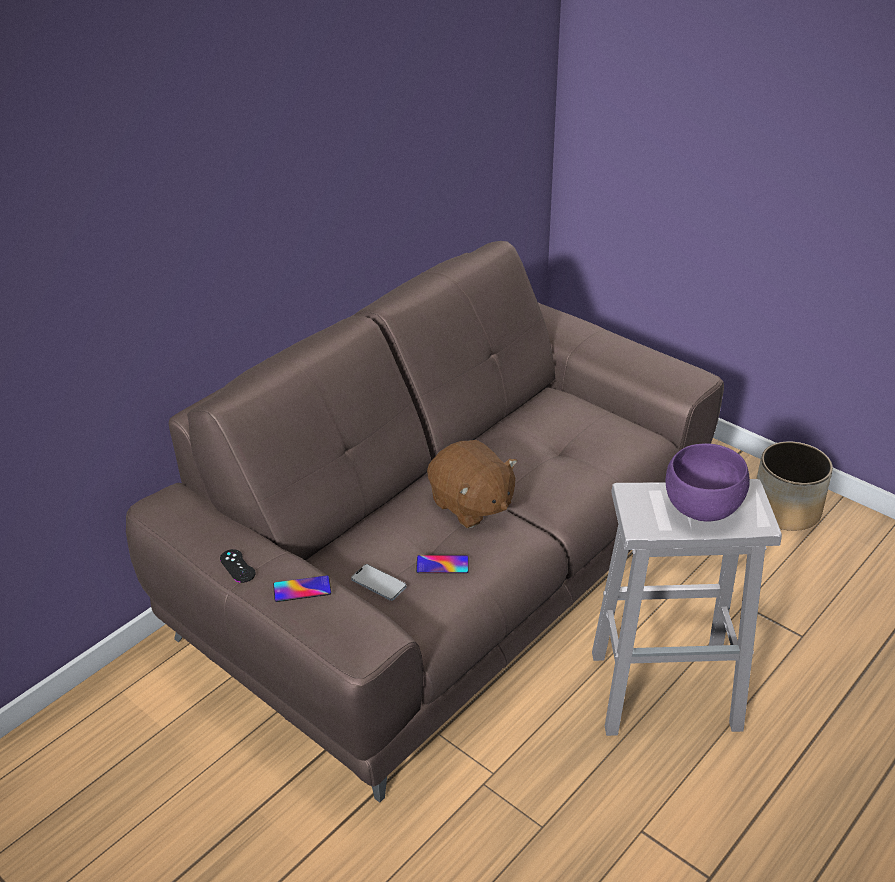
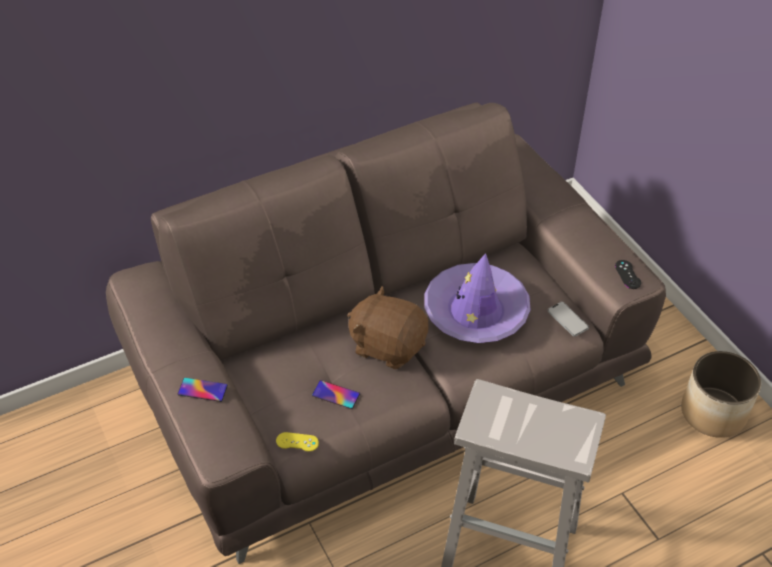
camera: 20 degrees right, 10 degrees up
black game controller [220,549,255,583] -> black game controller moved to [615,260,641,289]
phone [351,564,407,601] -> phone moved to [548,302,589,337]
brown plush toy [427,440,517,528] -> brown plush toy turned 135 degrees clockwise [347,286,429,369]
purple bowl [666,443,750,522] -> none
none -> yellow game controller [276,432,319,452]
none -> purple hat [424,253,531,343]

